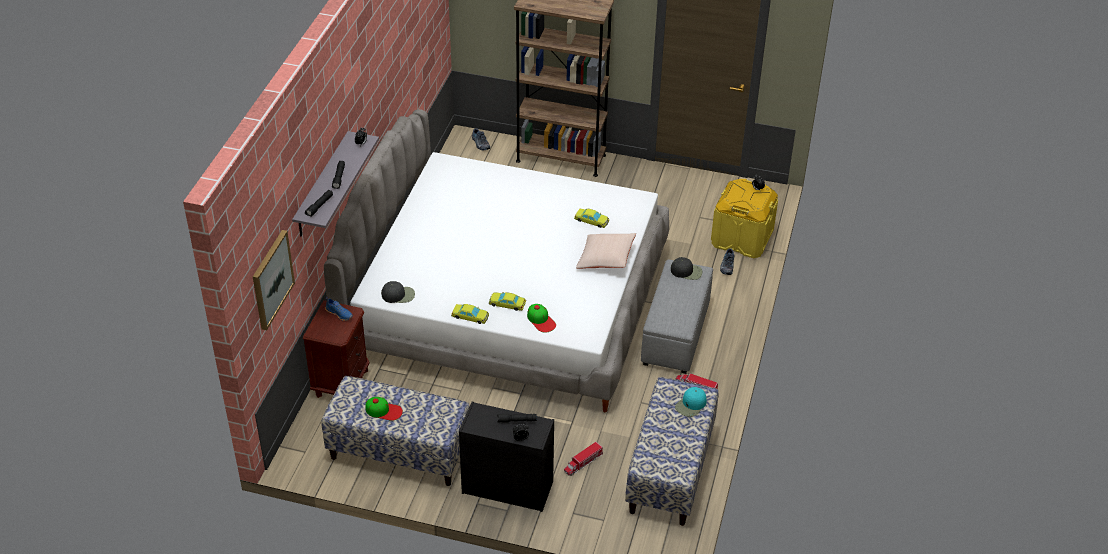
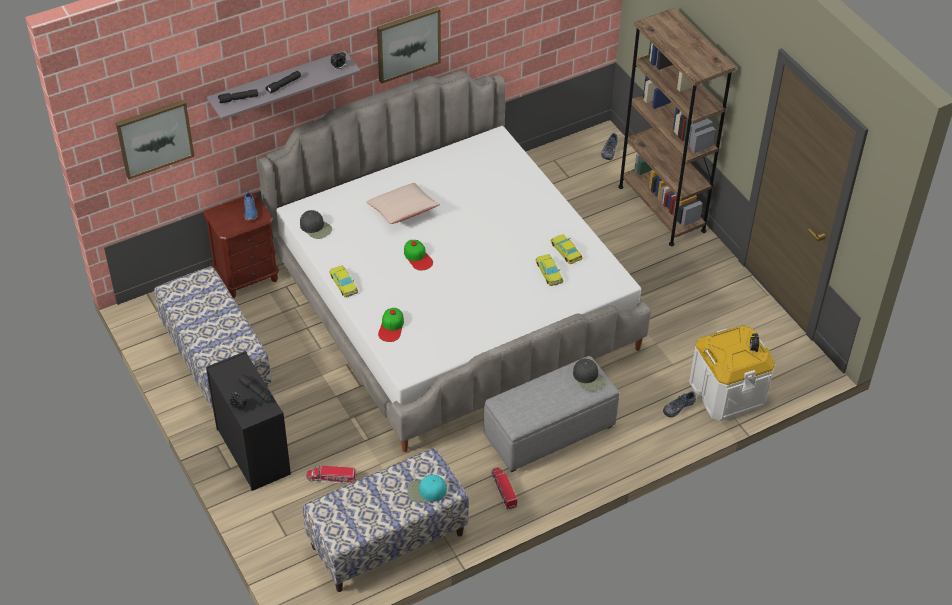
camera: 45 degrees right, 5 degrees up
cap [365,397,403,421] -> cap moved to [404,240,433,271]
yellow toy car [489,292,526,311] -> yellow toy car moved to [551,234,583,264]
beige pillow [576,233,636,269] -> beige pillow moved to [367,183,440,224]
yellow storage box [711,179,778,258] -> white storage box [689,325,775,421]
none -> picture [377,7,441,84]

